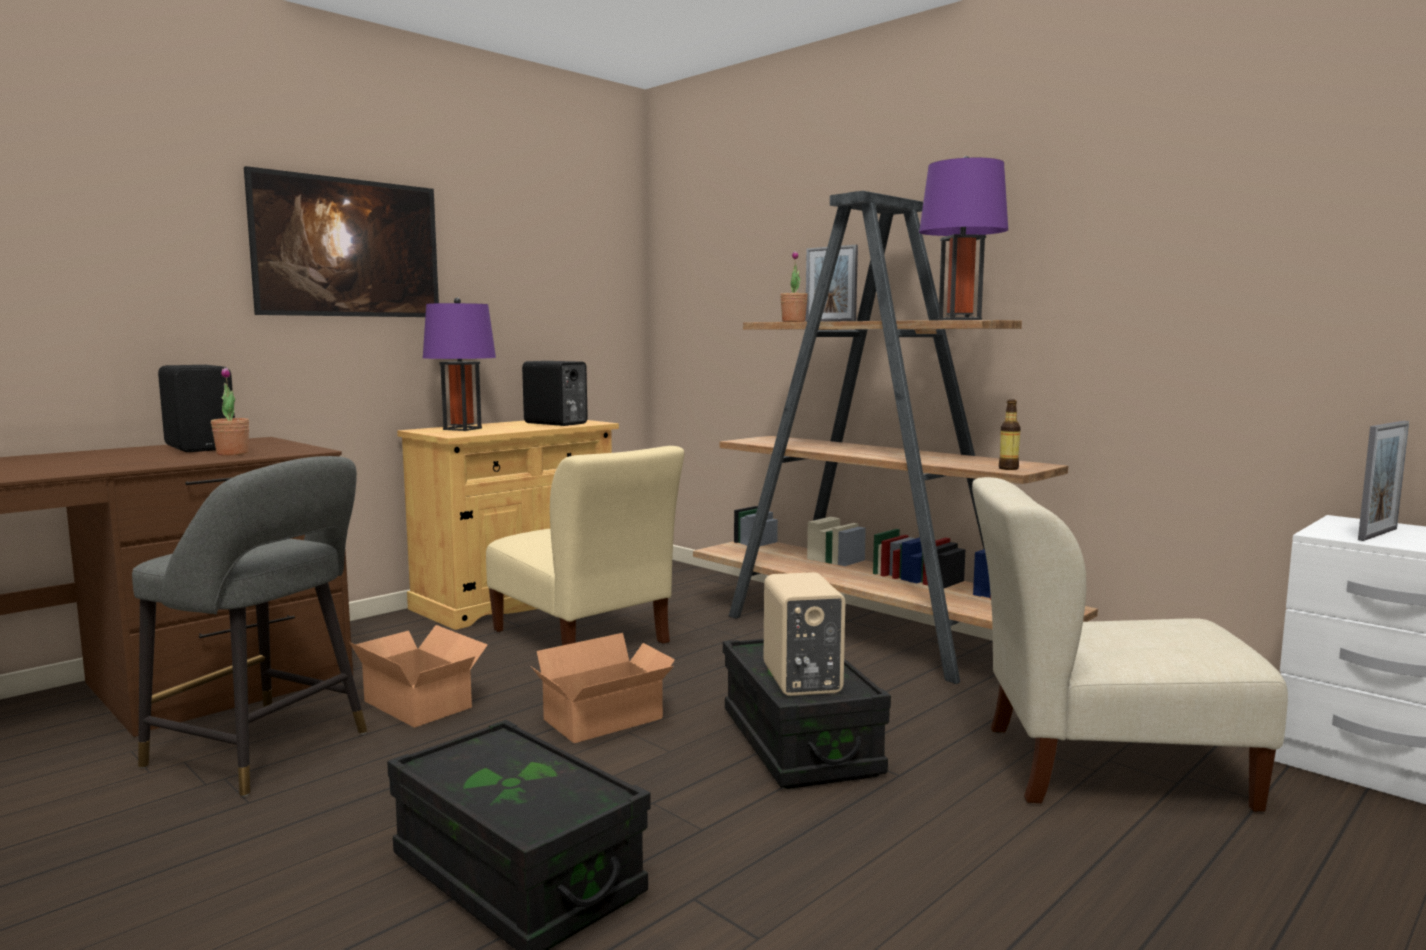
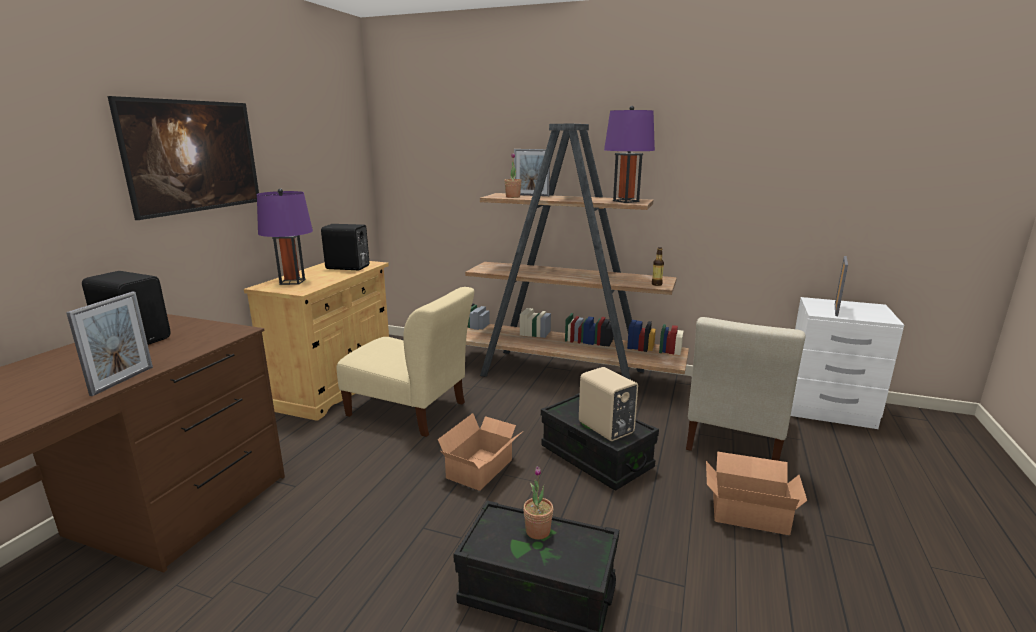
camera: 25 degrees left, 10 degrees up
grey stool [132,456,367,797] -> none
potted plant [211,367,249,456] -> potted plant moved to [523,466,553,539]
cardboard box [349,625,488,728] -> cardboard box moved to [706,452,807,535]
beige chair [972,477,1288,812] -> beige chair turned 45 degrees counterclockwise [686,317,805,461]
none -> picture frame [66,292,153,396]

